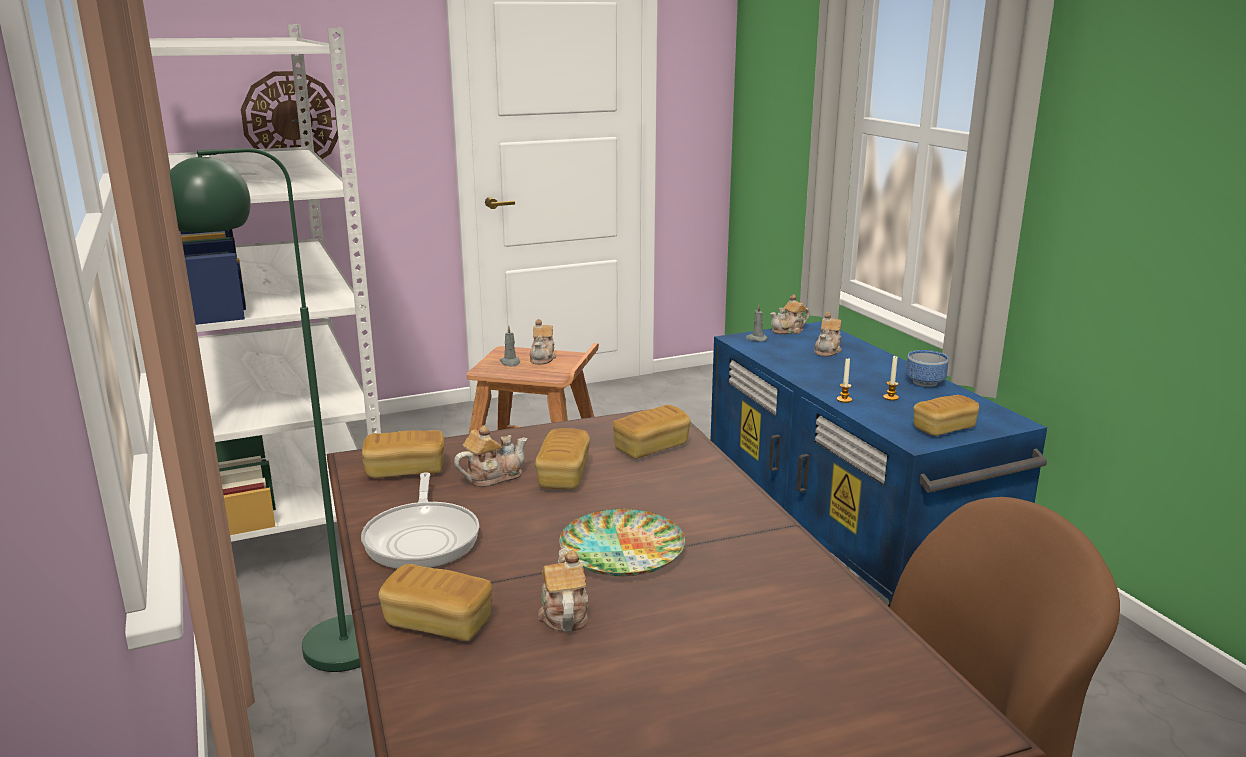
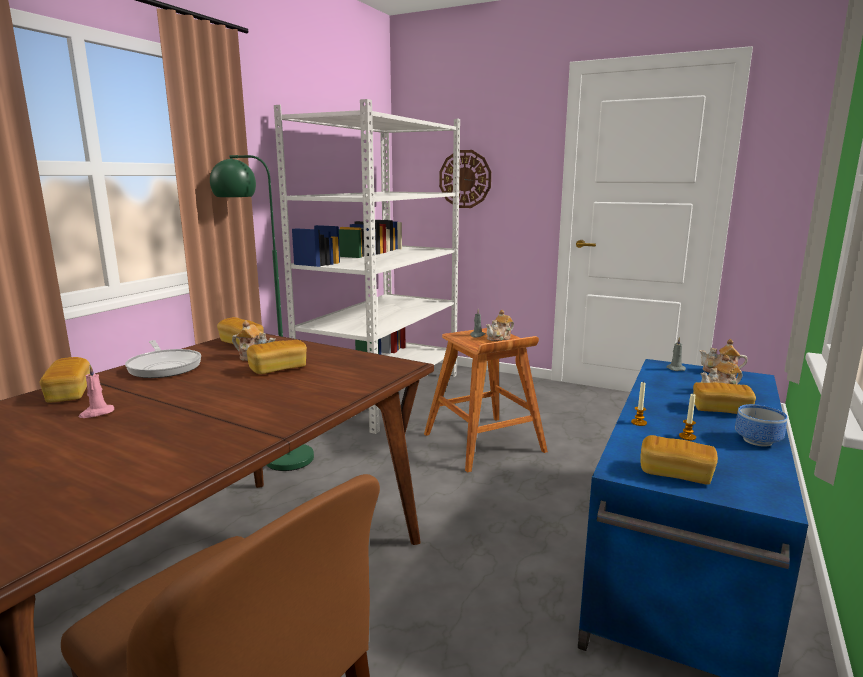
camera: 50 degrees right, 5 degrees down
frying pan [361,472,479,569] -> frying pan turned 75 degrees counterclockwise [125,340,201,378]
teapot [538,548,588,632] -> pink candle [79,365,114,418]
plate [559,509,685,576] -> none
bread [613,405,691,459] -> bread moved to [693,382,756,414]

